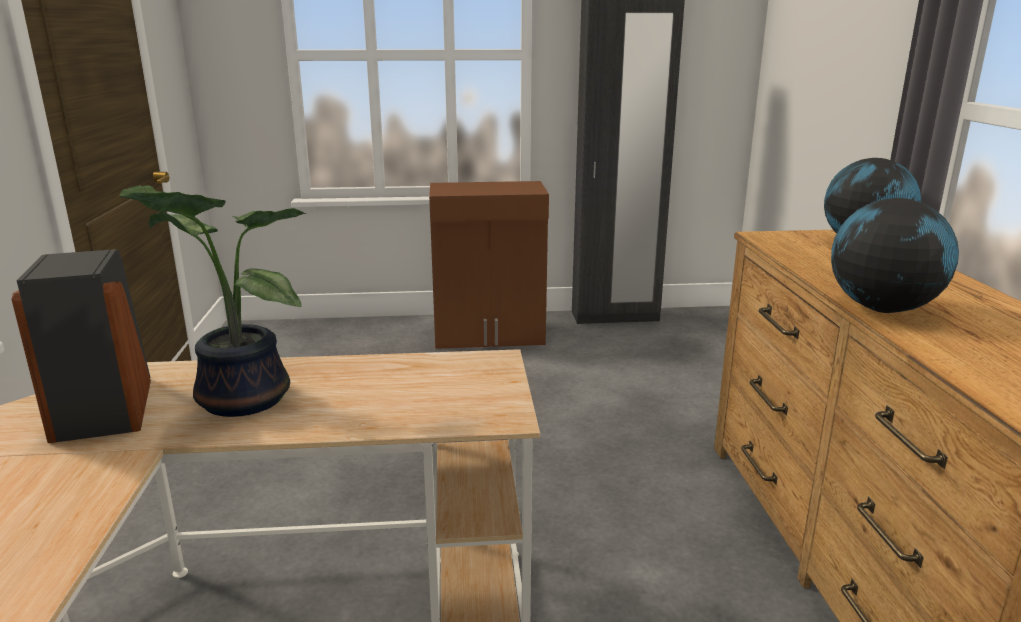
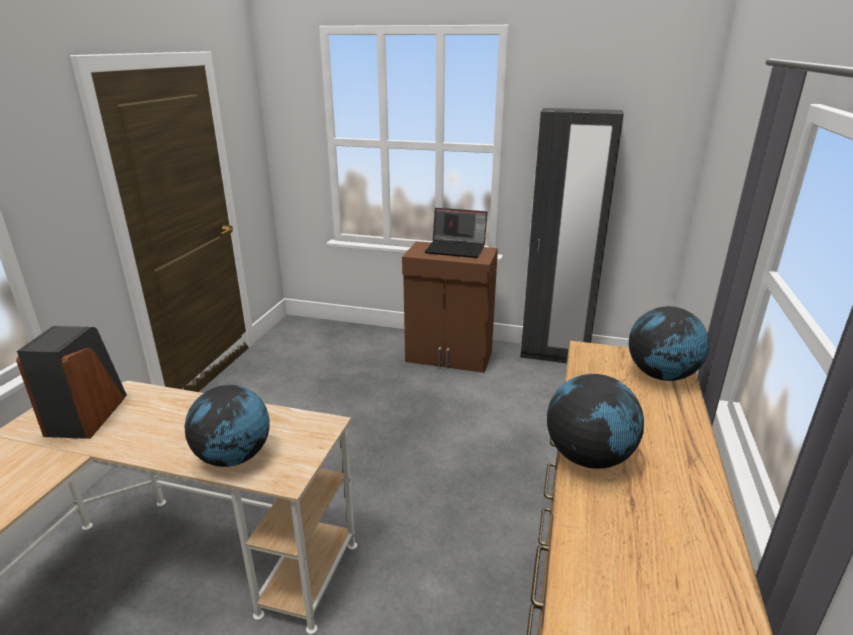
camera: 20 degrees right, 5 degrees up
potted plant [119,185,306,417] -> none
none -> globe [184,385,270,467]
none -> laptop [424,208,488,258]

